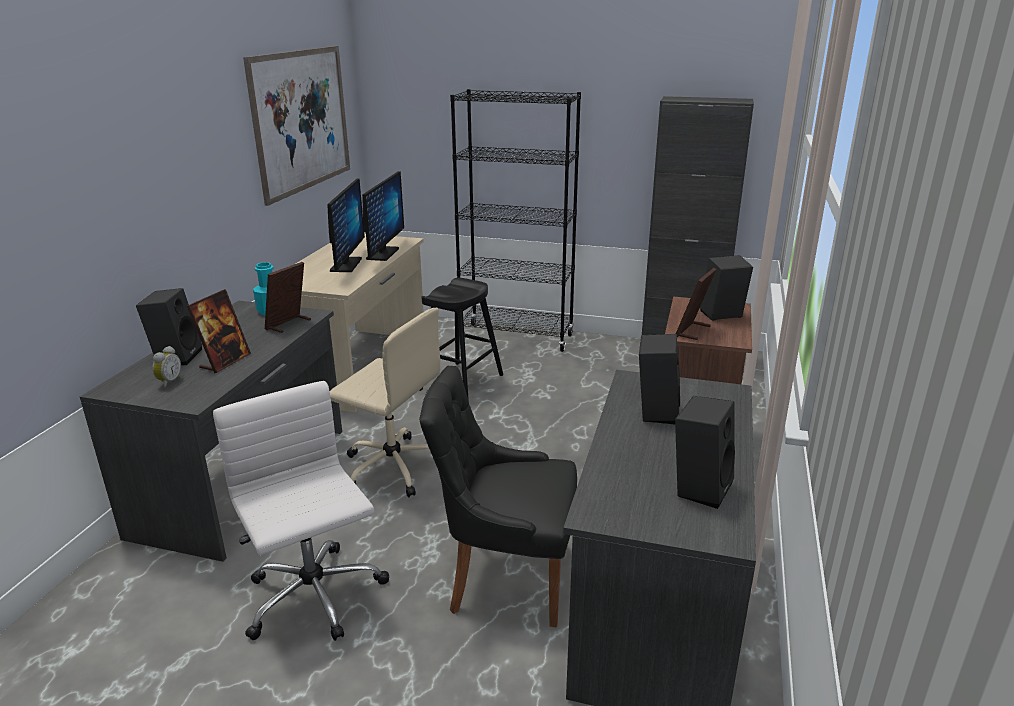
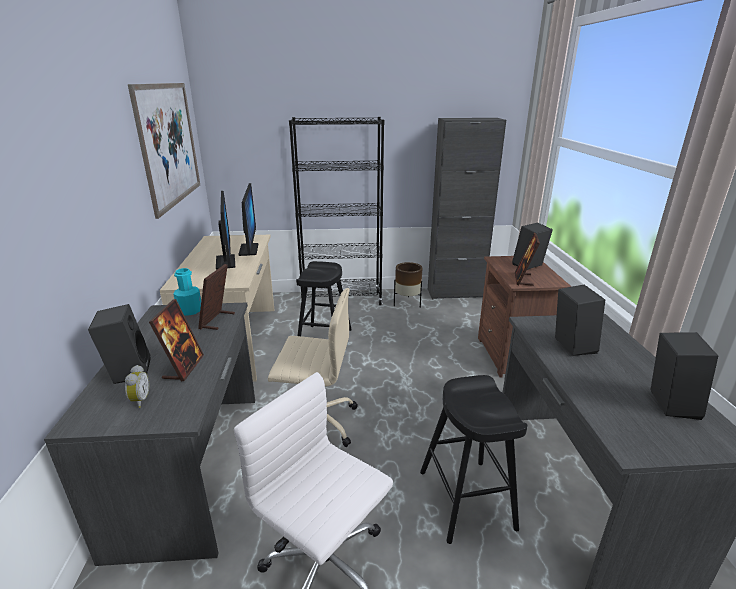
camera: 20 degrees left, 0 degrees up
black chair [419,366,577,627] -> black stool [420,375,527,544]
none -> brown planter [394,262,423,308]

